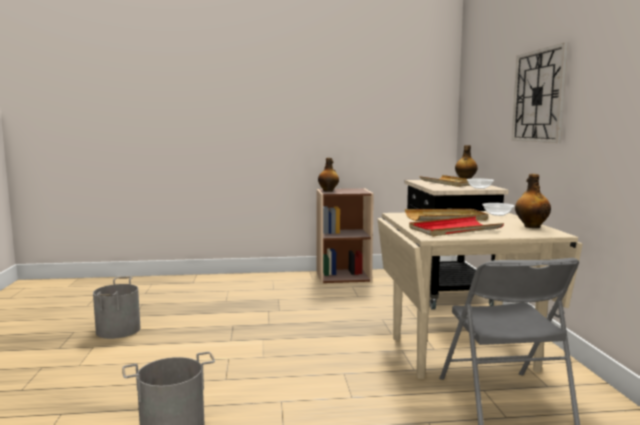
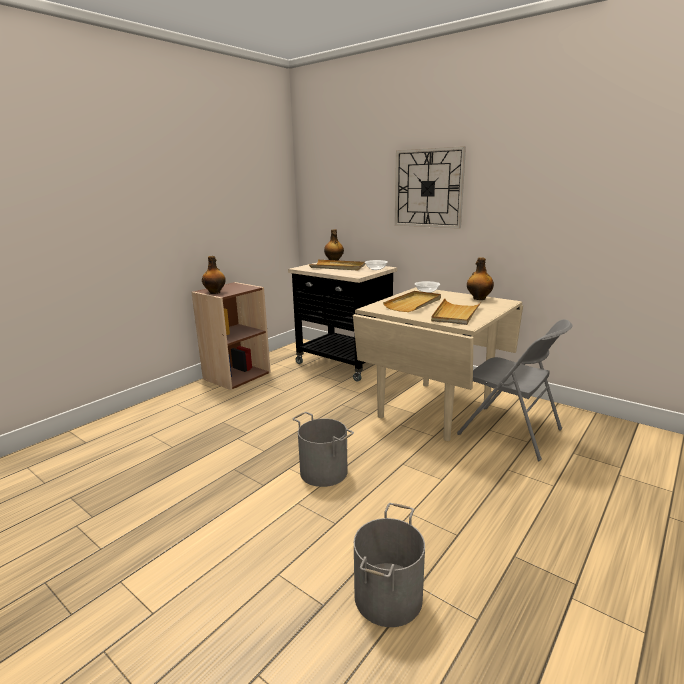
camera: 45 degrees left, 10 degrees up
grey bucket [93,277,141,339] -> grey bucket moved to [293,412,354,487]
red tray [409,216,504,236] -> beige tray [431,298,482,325]

